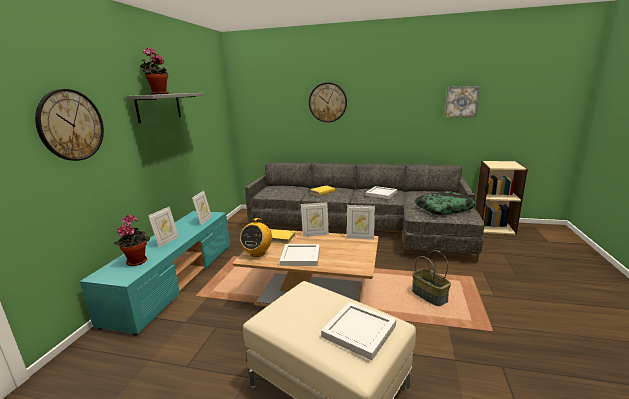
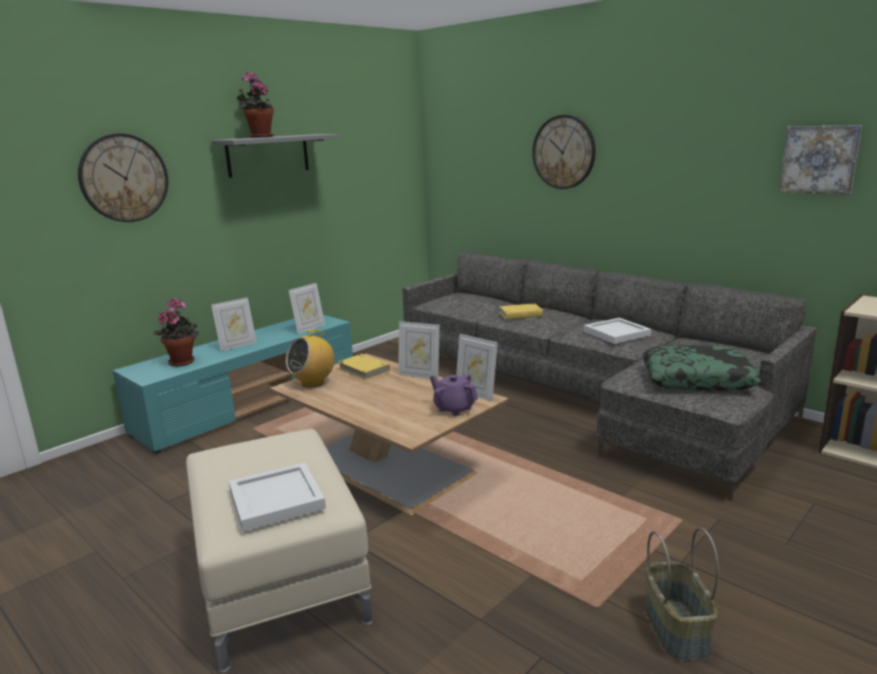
camera: 30 degrees right, 0 degrees up
white tray [280,244,320,266] -> none
basket [412,250,451,306] -> basket moved to [645,528,719,661]
none -> purple teapot [430,374,478,416]

